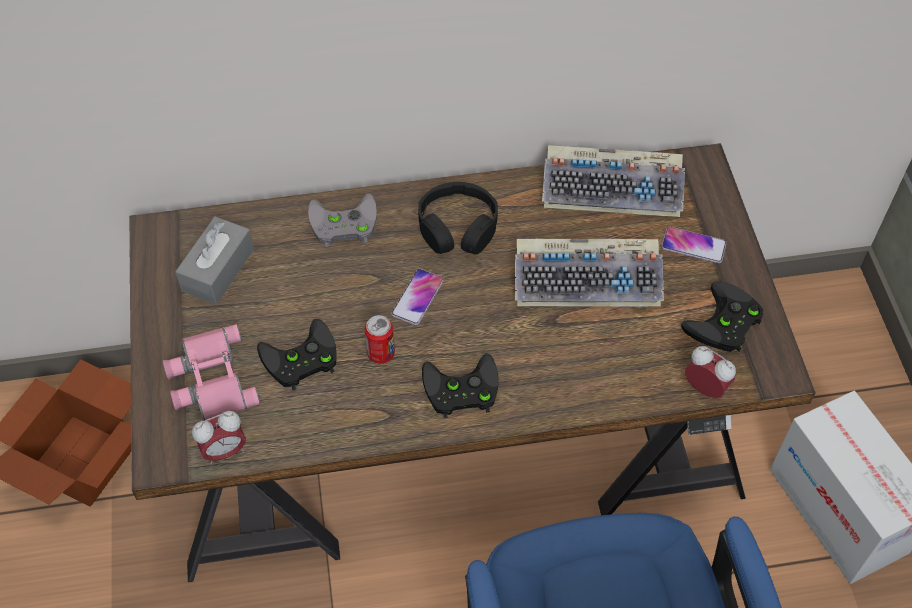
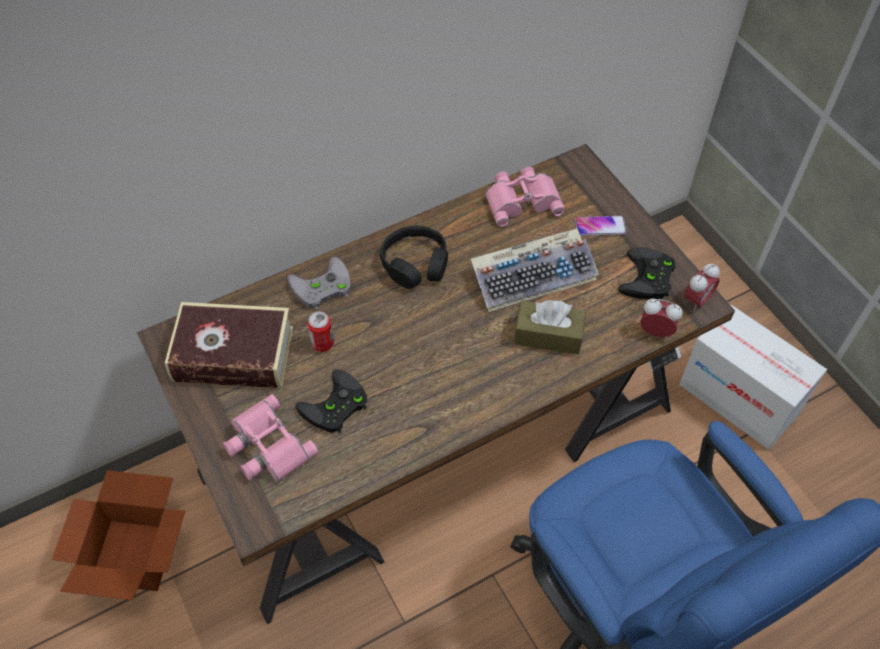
camera: 20 degrees left, 0 degrees up
grey tissue box [175,216,254,304] -> book [164,302,293,388]
alarm clock [192,411,246,465] -> alarm clock moved to [684,263,720,312]
can [365,315,395,364] -> can moved to [307,311,334,352]
phone [391,269,444,325] -> none
black game controller [422,353,499,418] -> none
keyboard [542,145,685,217] -> pink binoculars [485,167,565,227]
none -> brown tissue box [514,300,586,355]

